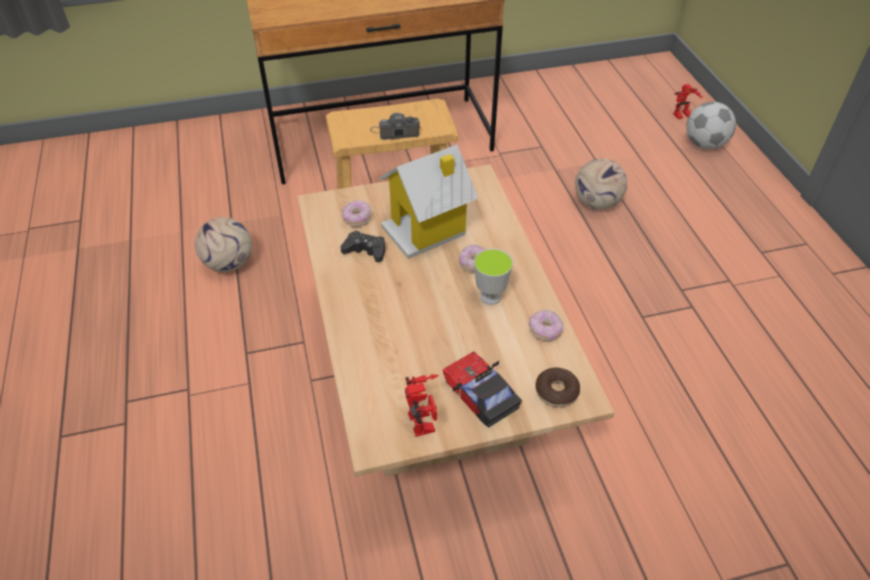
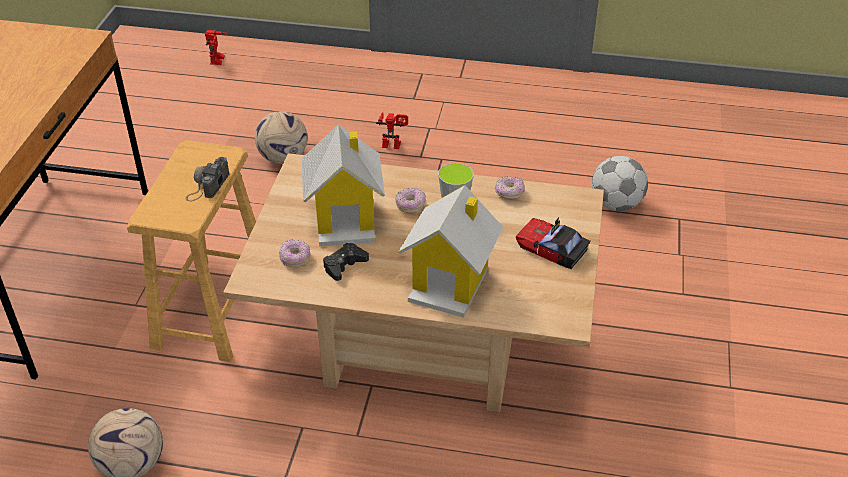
camera: 65 degrees left, 5 degrees down
toy robot [405,375,439,437] -> toy robot moved to [376,113,408,149]
toy car [443,351,522,428] -> toy car turned 45 degrees clockwise [516,218,590,269]
donut [535,367,580,407] -> none
football [686,102,736,149] -> football moved to [592,156,648,211]
none -> toy house [398,185,504,318]

